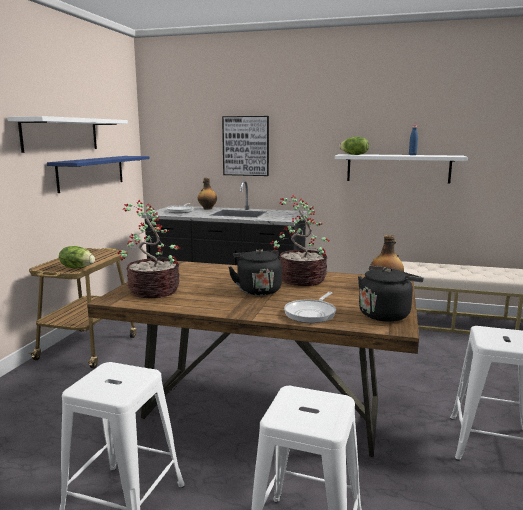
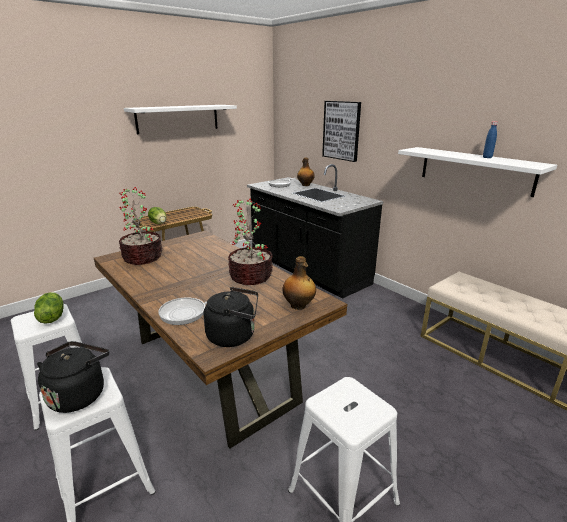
camera: 35 degrees right, 10 degrees up
blue shelf [47,156,150,193] -> none
black kettle [228,249,282,295] -> black kettle moved to [37,341,109,413]
lettuce [339,137,369,155] -> lettuce moved to [34,292,64,324]

